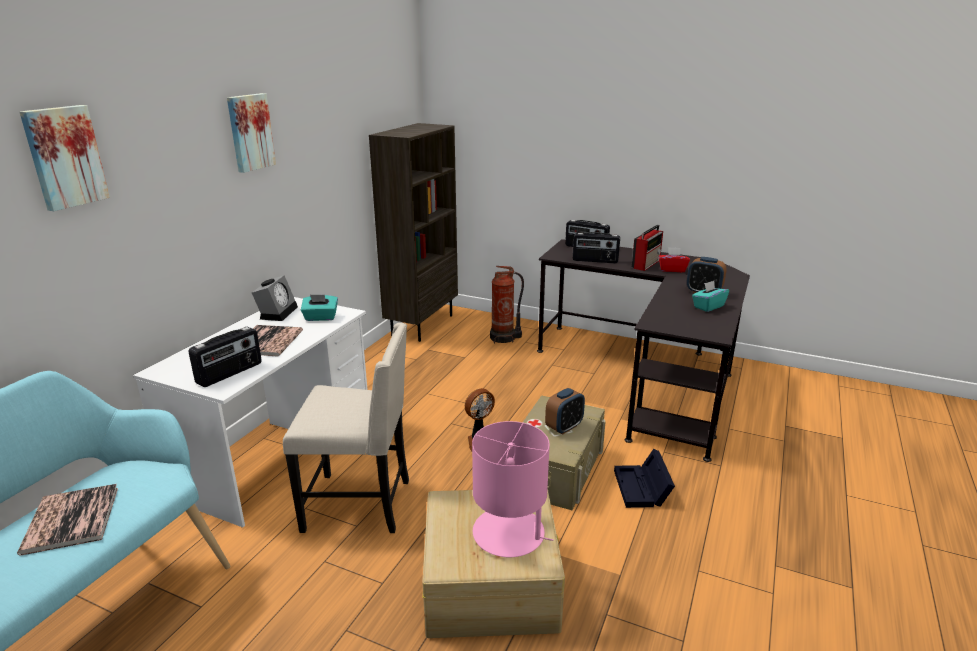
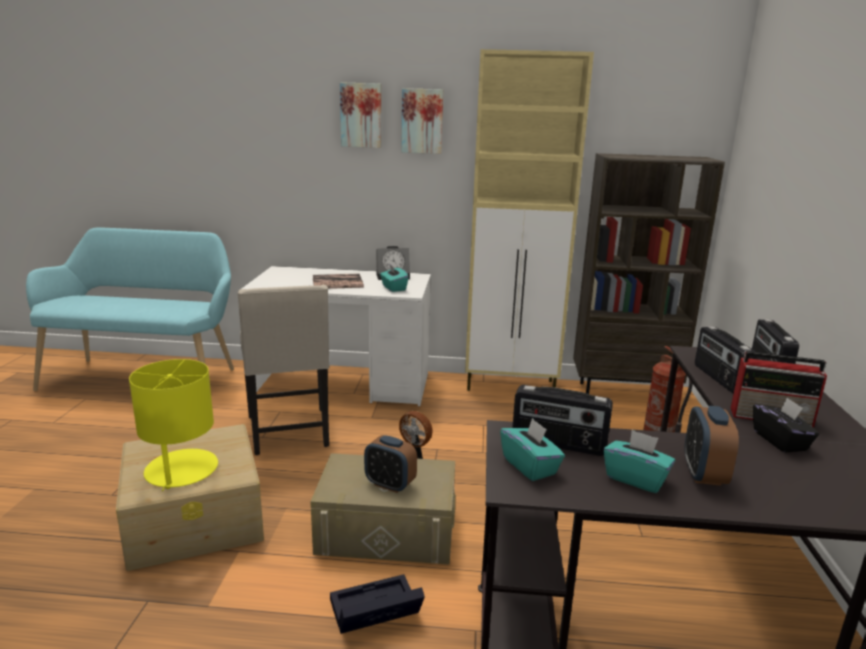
camera: 70 degrees right, 5 degrees down
book [17,484,118,555] -> none
picture [19,105,110,211] -> picture moved to [340,82,381,148]
radio [189,327,262,387] -> radio moved to [512,385,613,456]
pink table lamp [472,421,553,557] -> yellow table lamp [129,359,218,491]
red tissue box [658,247,690,272] -> black tissue box [753,397,819,453]
none -> beige cabinet [465,49,594,391]
none -> turquoise tissue box [500,418,565,481]

